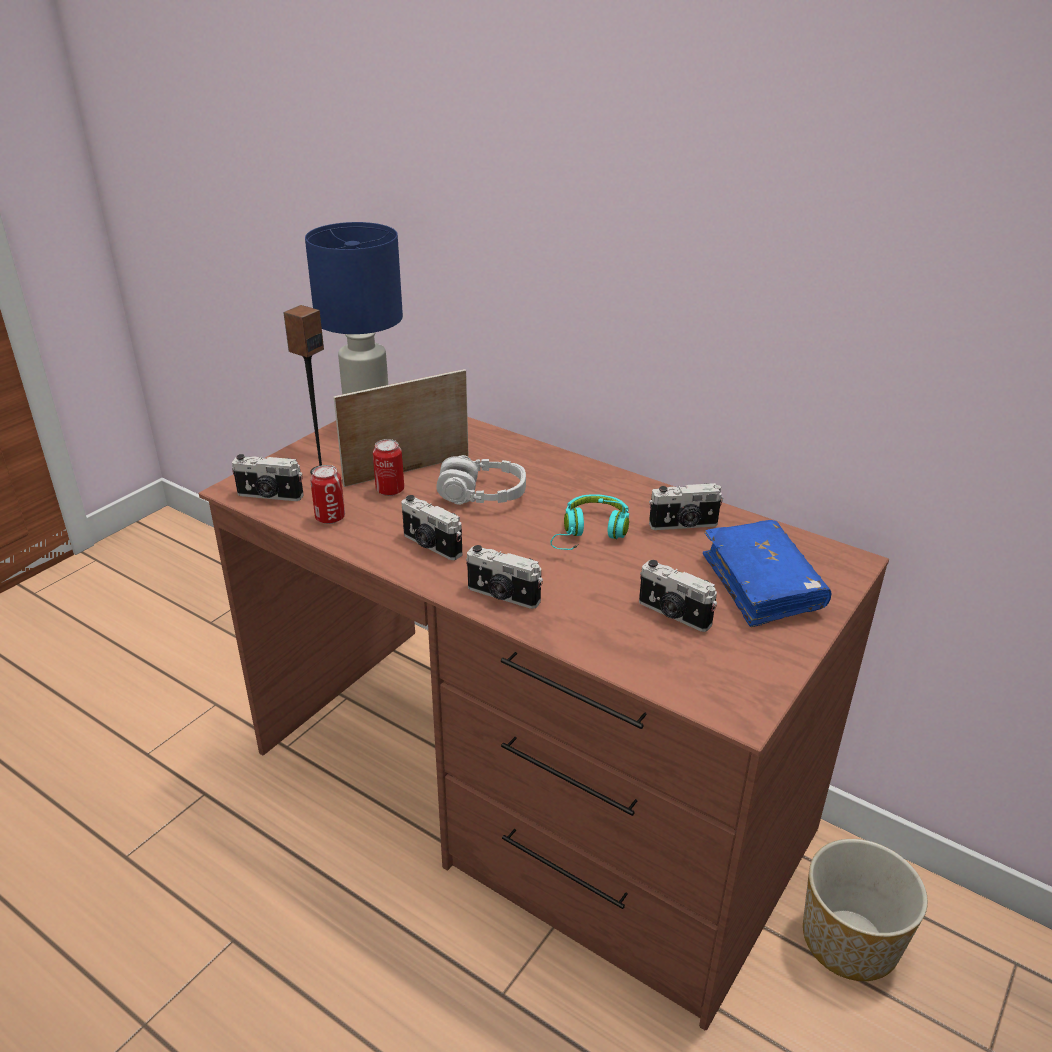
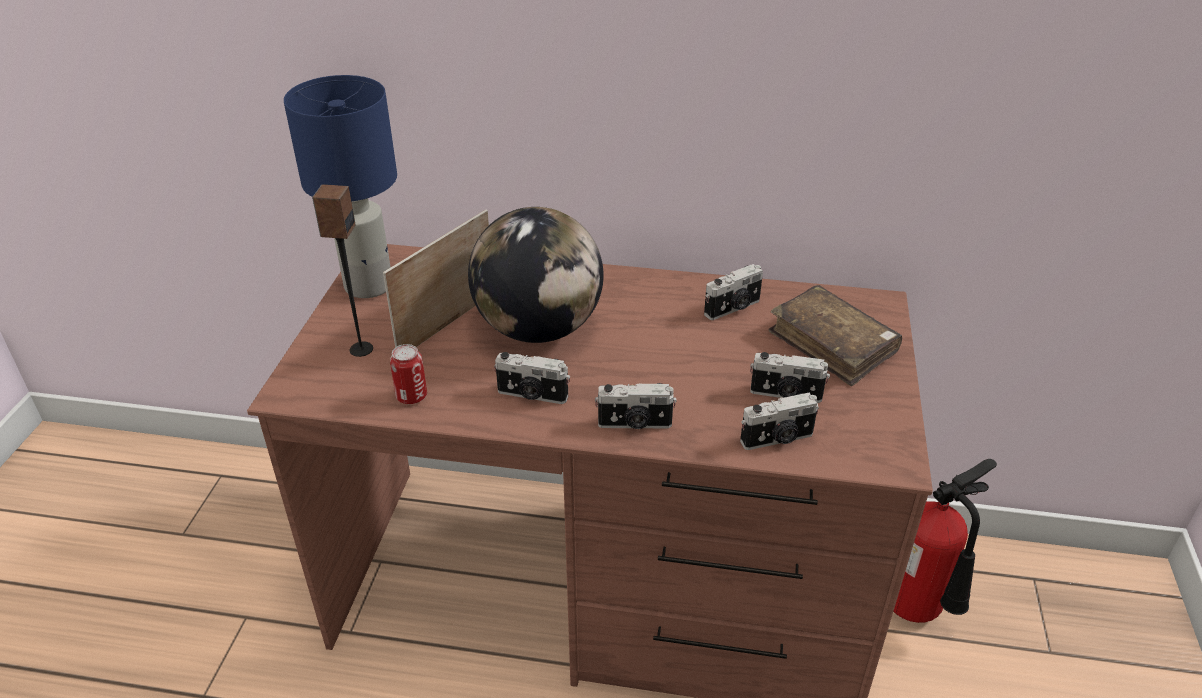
camera: 25 degrees left, 5 degrees up
camera [232,454,304,501] -> camera moved to [740,393,819,450]
can [373,439,404,496] -> none
grey headphones [436,455,526,505] -> globe [468,207,604,343]
turquoise headphones [550,494,629,550] -> none
blue book [703,520,831,627] -> brown book [769,285,902,386]
planter [803,839,928,981] -> fire extinguisher [893,459,997,623]

